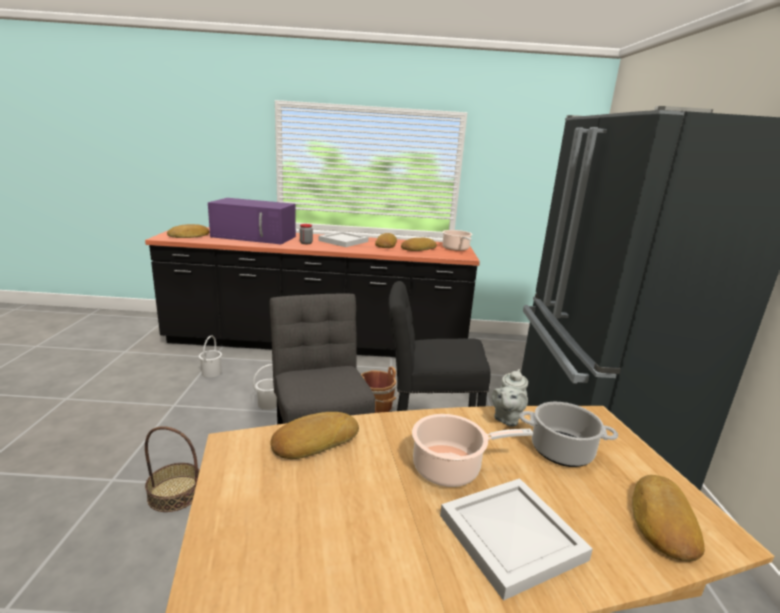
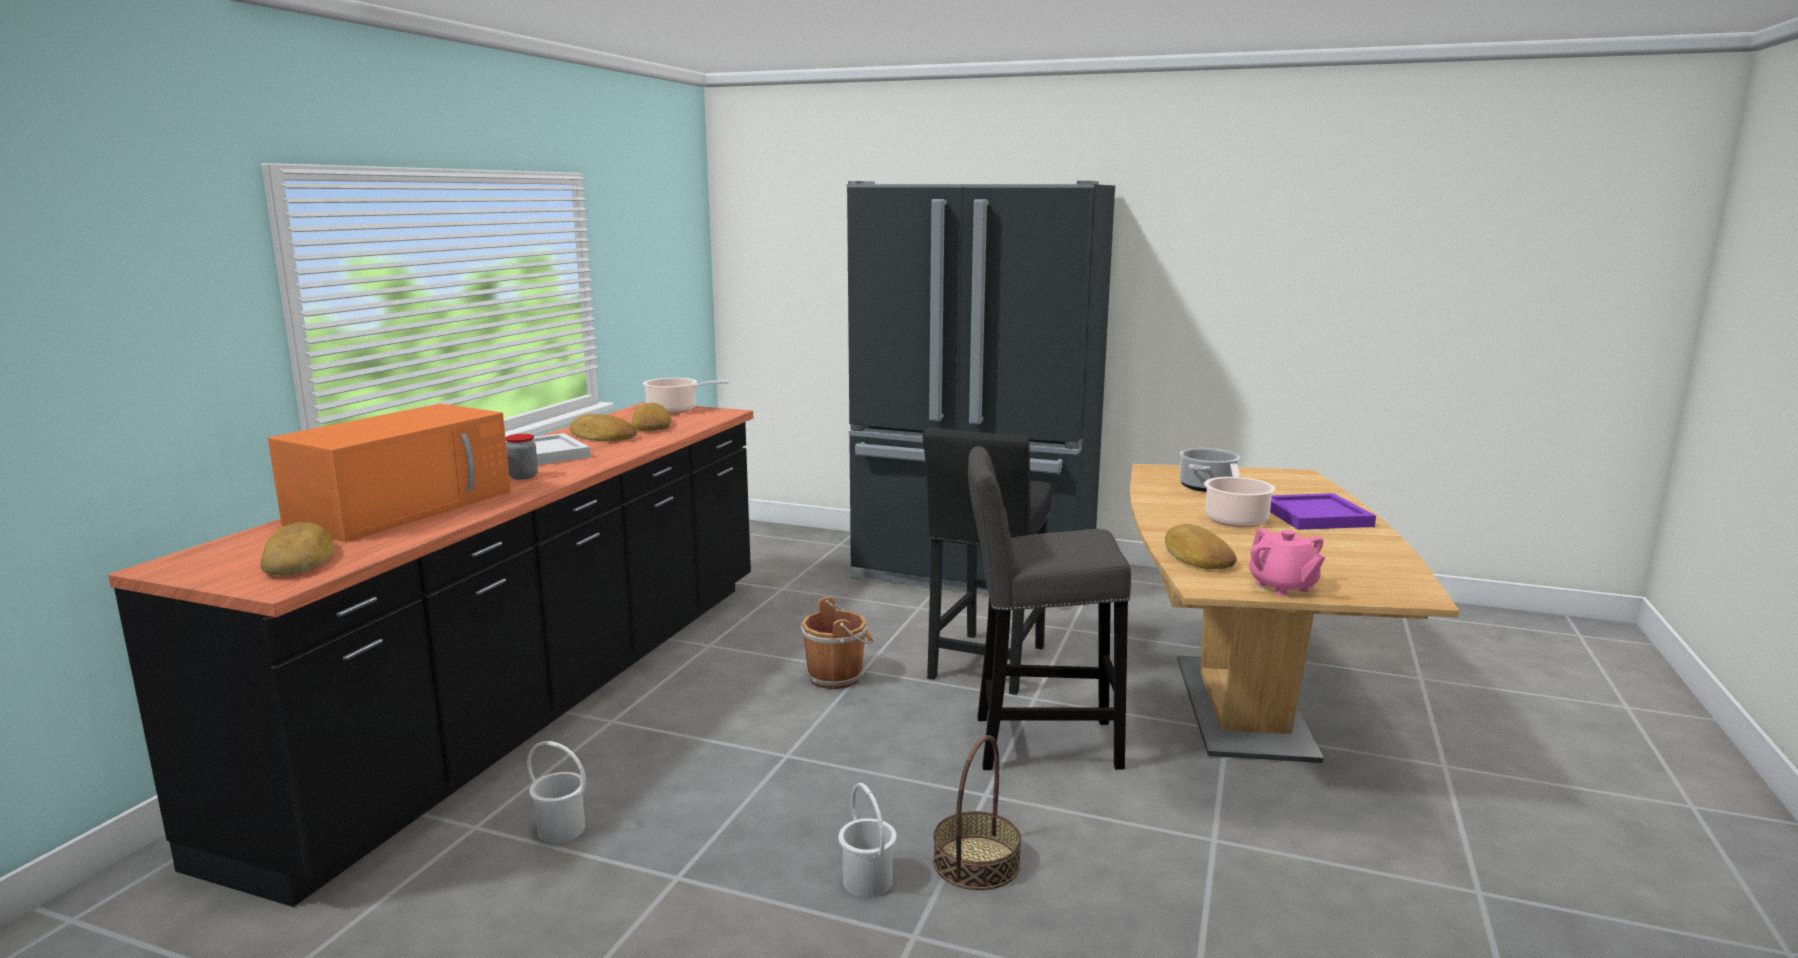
camera: 70 degrees left, 5 degrees down
purple microwave [208,198,296,245] -> orange microwave [268,404,511,542]
white bucket [253,364,277,410] -> white bucket moved to [838,783,897,897]
white tray [440,478,593,601] -> purple tray [1270,493,1376,530]
grey teapot [491,369,528,427] -> none
bread [632,475,705,561] -> none
none -> pink teapot [1249,528,1325,596]

